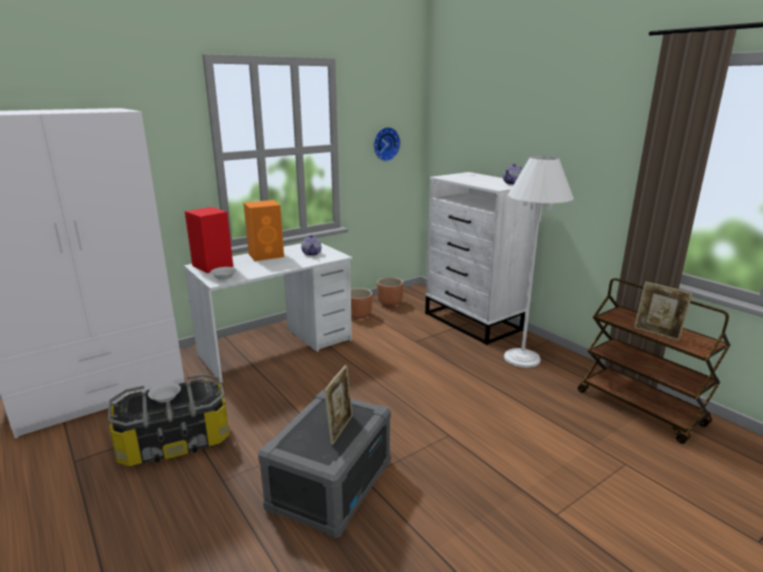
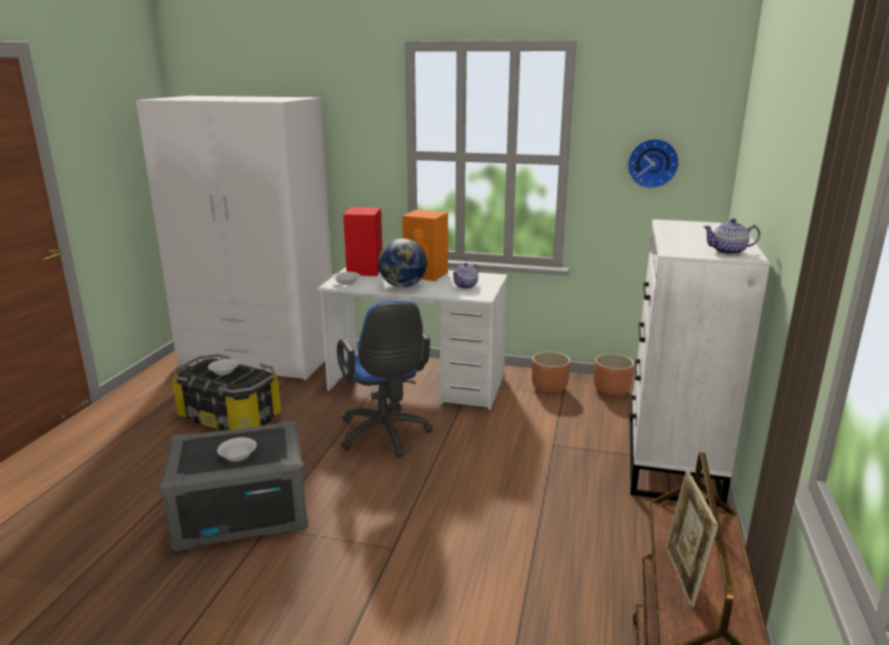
camera: 50 degrees right, 0 degrees up
picture frame [324,365,353,445] -> white bowl [217,437,257,461]
white floor lamp [504,156,574,368] -> none
none -> blue office chair [337,300,433,458]
none -> globe [378,238,427,288]

